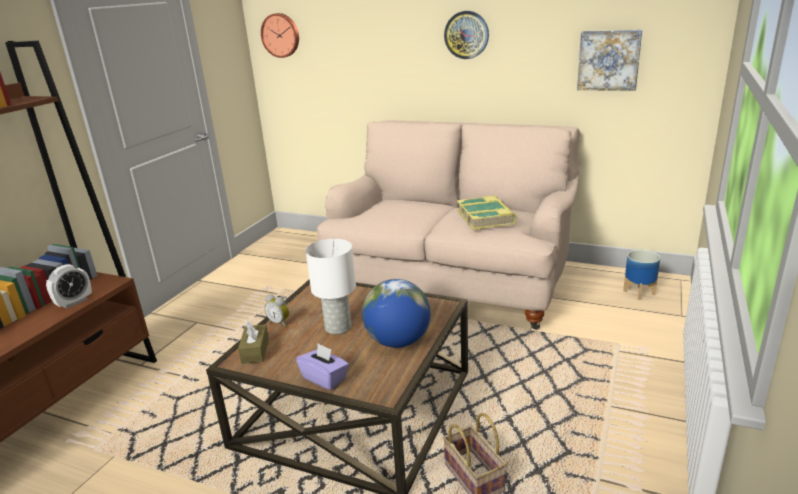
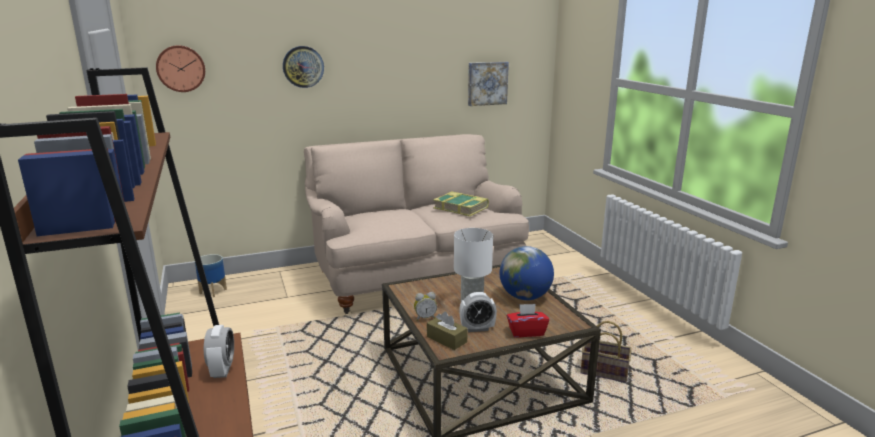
camera: 45 degrees left, 5 degrees down
purple tissue box [296,343,349,390] -> red tissue box [507,304,549,337]
wall clock [444,11,489,59] -> wall clock moved to [283,46,324,88]
planter [623,250,660,300] -> planter moved to [195,254,227,297]
none -> alarm clock [459,292,497,332]

